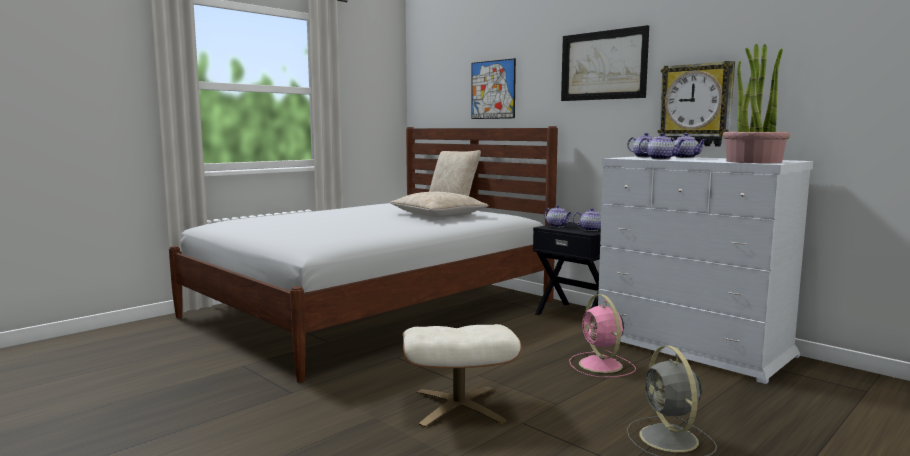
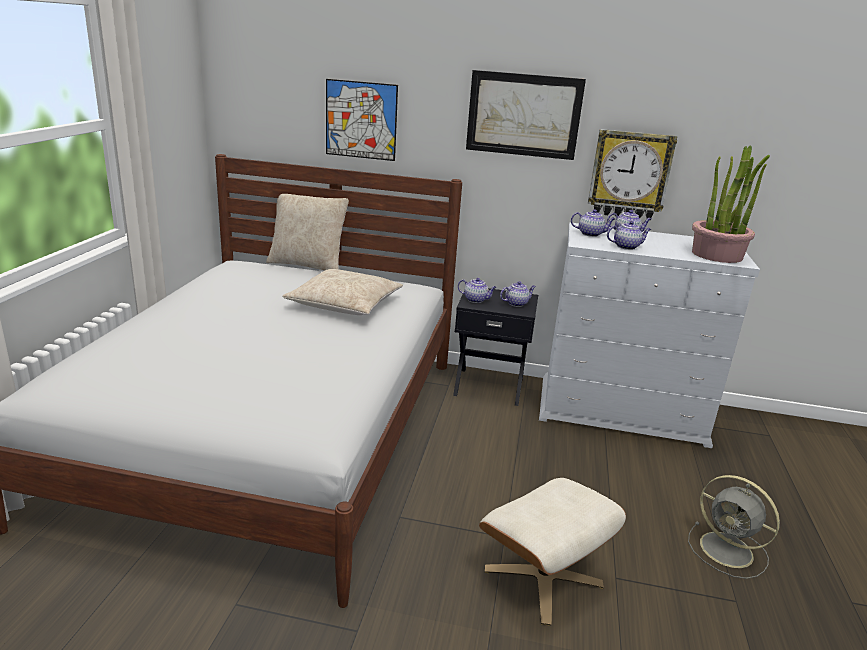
camera: 35 degrees left, 15 degrees up
pink fan [569,294,636,378] -> none

